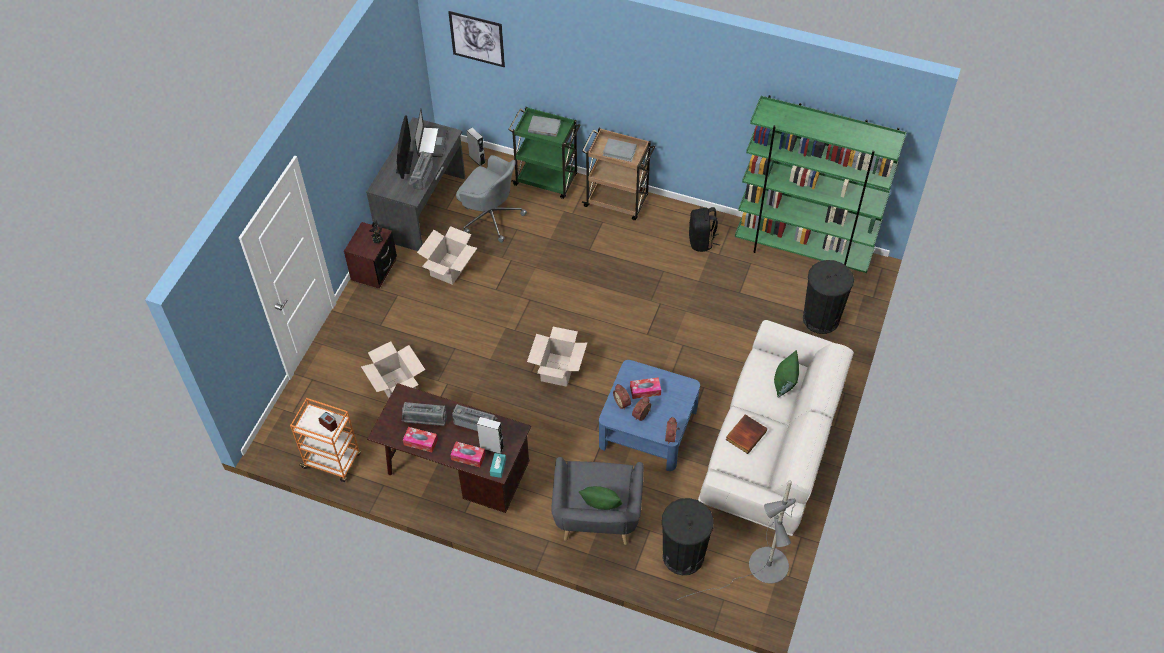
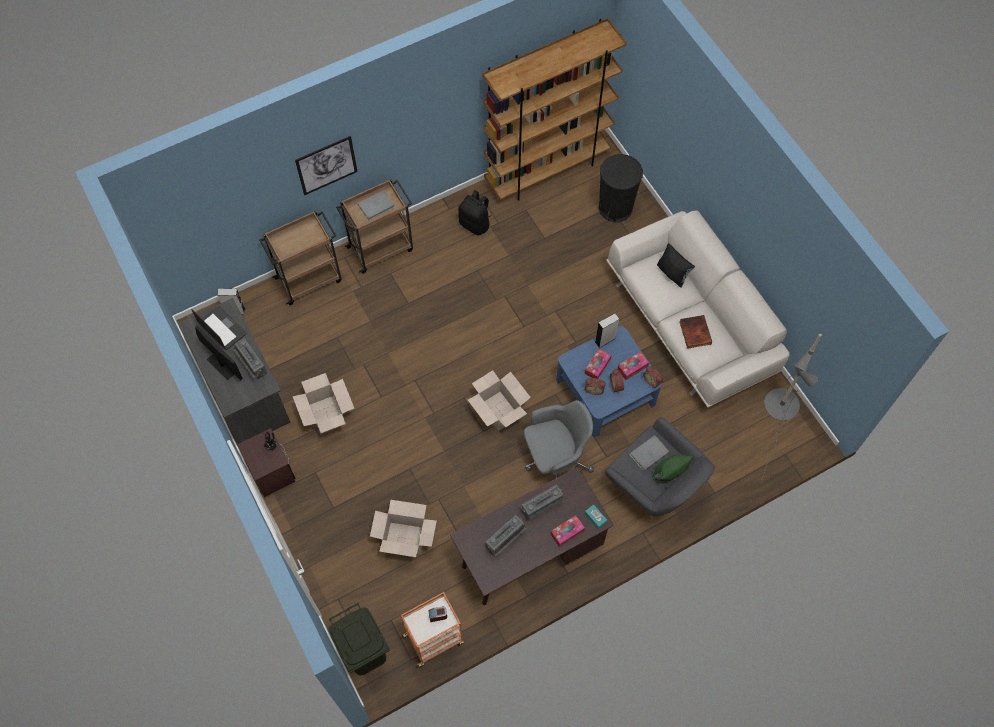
camera: 50 degrees left, 10 degrees up
tissue box [403,427,438,452] -> tissue box moved to [617,352,649,380]
picture [448,11,505,67] -> picture moved to [295,136,358,195]
grey office chair [456,155,527,243] -> grey office chair moved to [524,400,594,479]
grey speaker [477,417,504,454] -> grey speaker moved to [595,313,619,348]
green cart [508,107,581,199] -> brown cart [259,210,342,305]
grey book [528,116,561,137] -> grey book moved to [629,435,670,472]
black trash can [662,498,714,575] -> none
green bookcase [735,95,907,273] -> brown bookcase [482,18,626,201]
green pillow [774,350,799,398] -> black pillow [657,243,695,288]
none -> green trash can [328,603,390,676]

